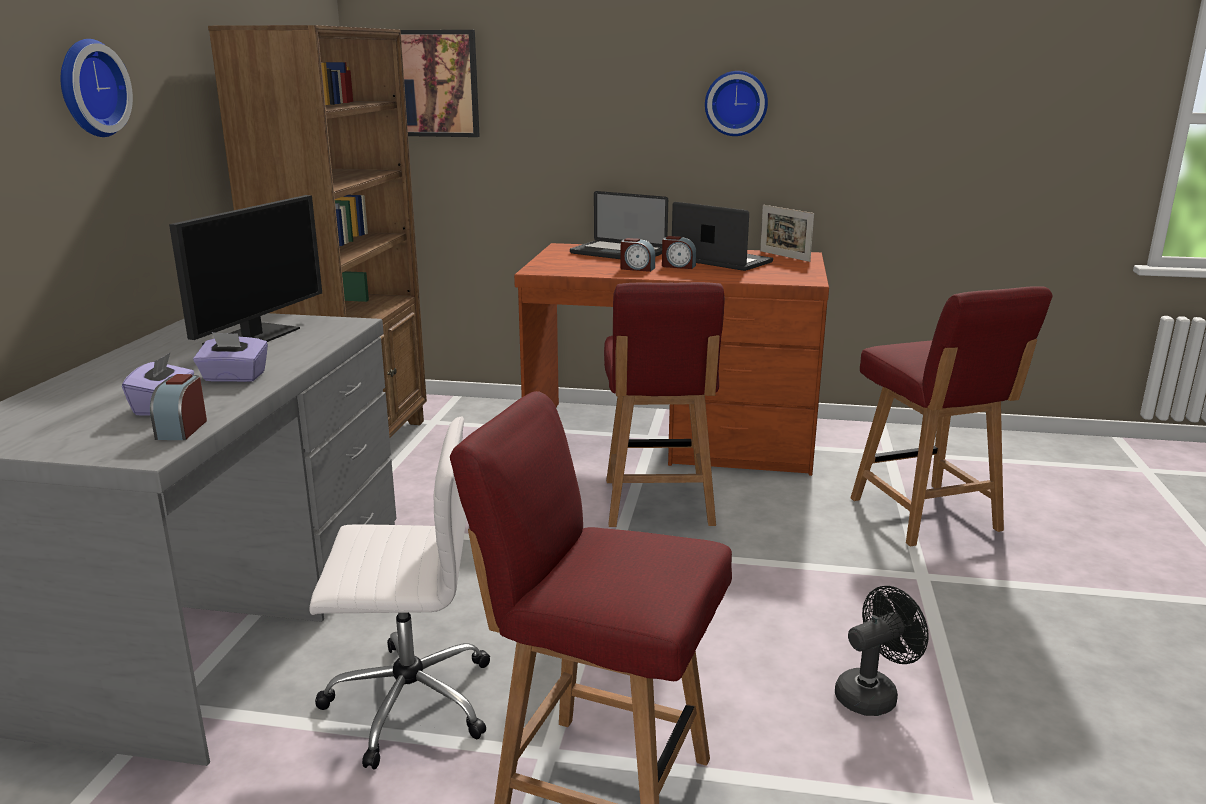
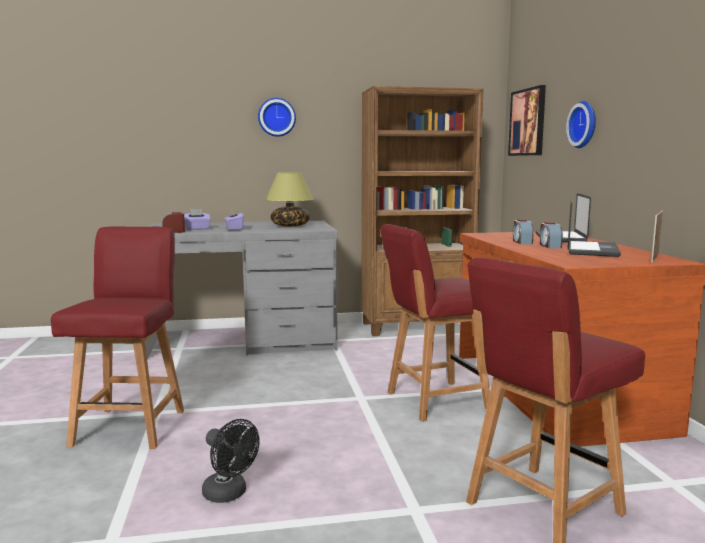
camera: 70 degrees right, 10 degrees down
monitor [169,195,322,345] -> table lamp [265,172,314,226]
white office chair [309,417,490,770] -> none
wall clock [705,71,768,136] -> wall clock moved to [566,101,596,148]

